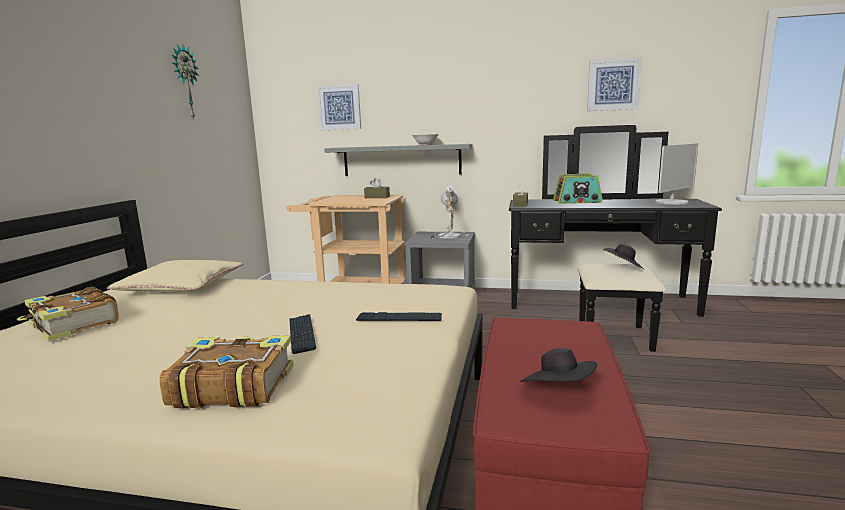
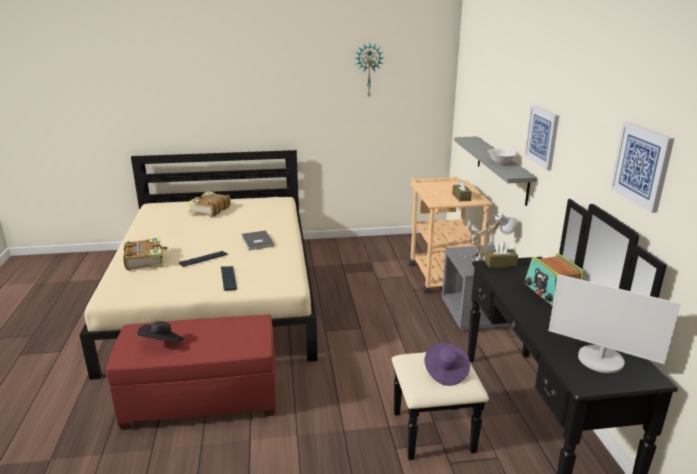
camera: 70 degrees right, 10 degrees up
beige pillow [107,260,244,292] -> none
picture [317,84,361,130] -> picture moved to [524,105,559,171]
black hat [603,244,644,269] -> purple hat [425,342,470,386]
none -> grey book [242,230,274,250]

